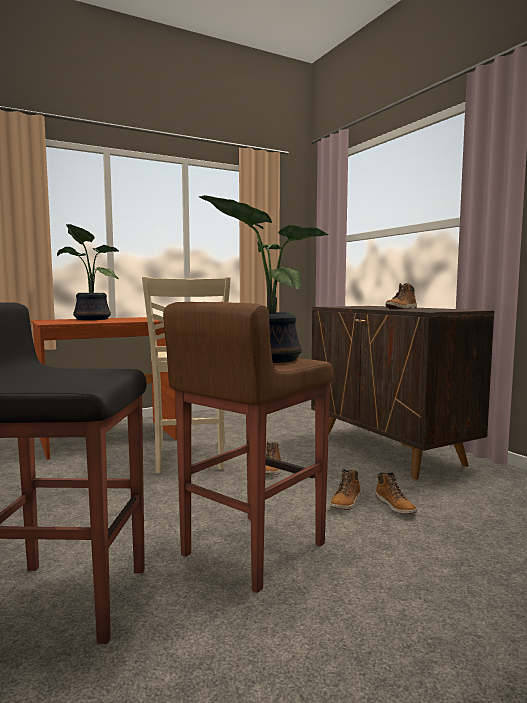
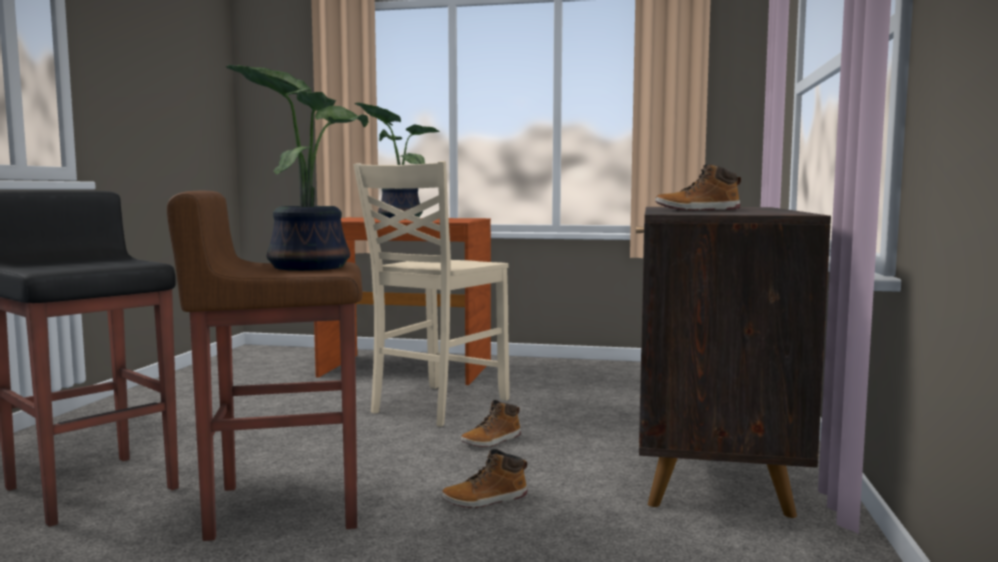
camera: 40 degrees right, 0 degrees up
boot [376,472,417,514] -> none

